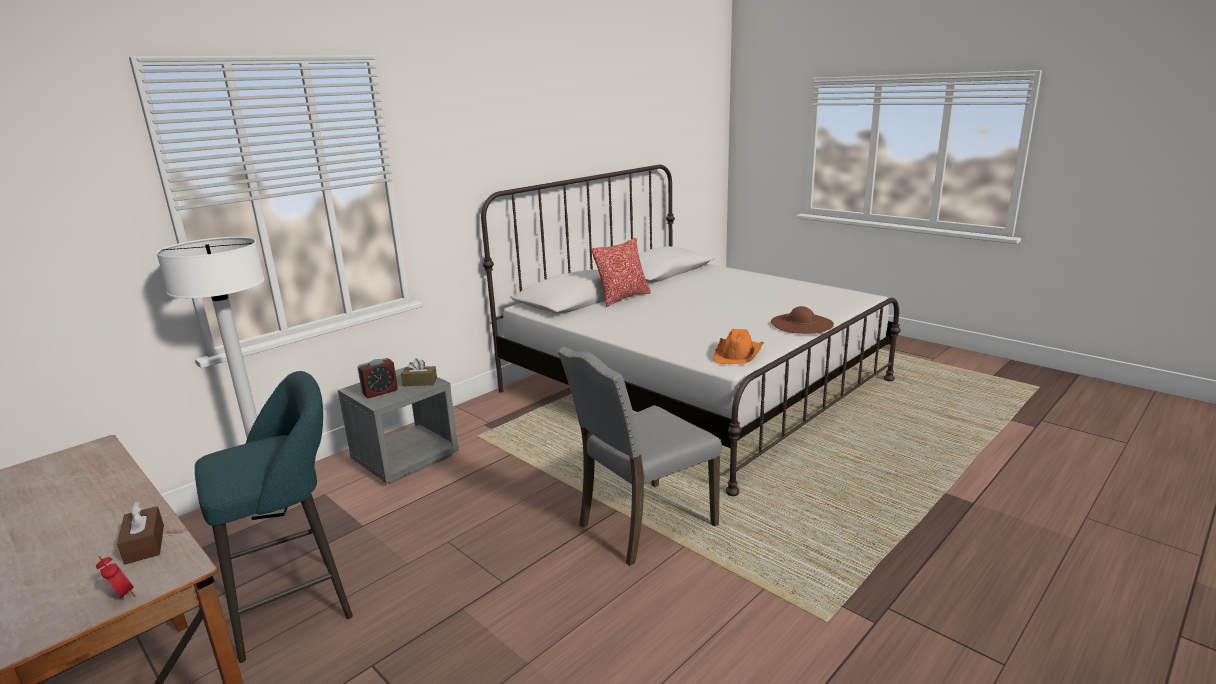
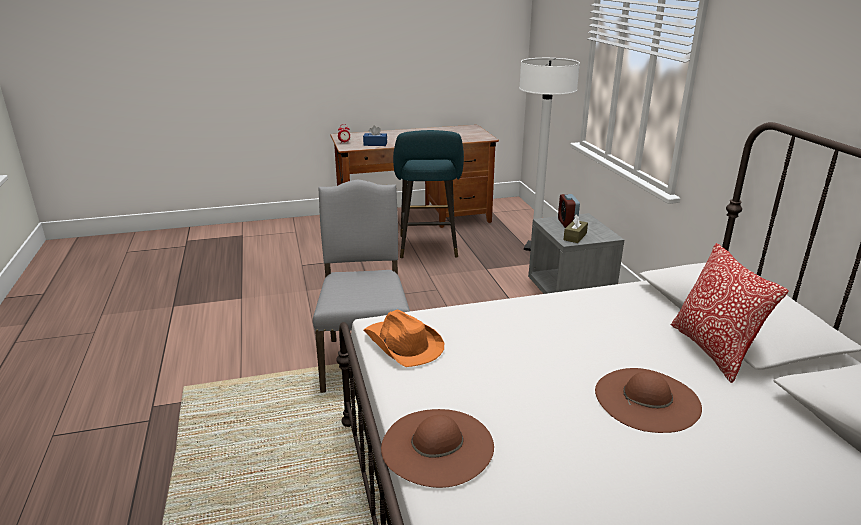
camera: 120 degrees right, 5 degrees up
brown tissue box [117,502,164,565] -> blue tissue box [363,126,387,146]
none -> brown hat [595,368,702,433]

